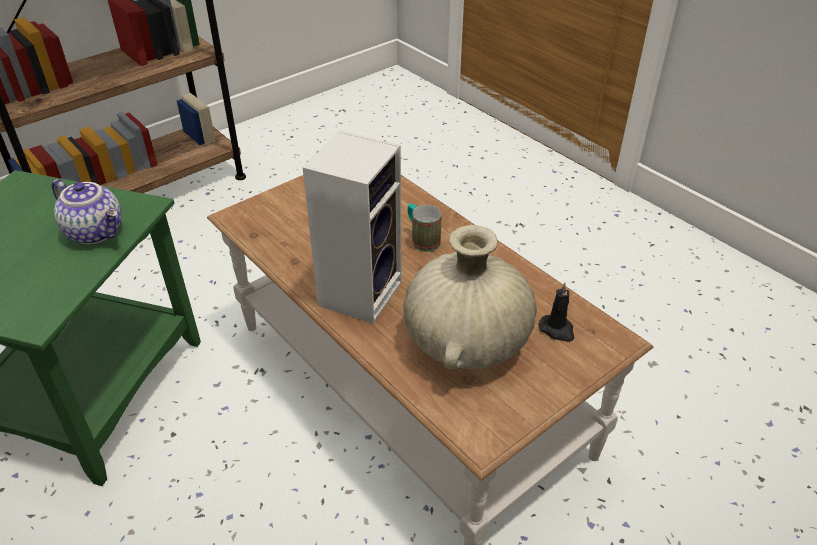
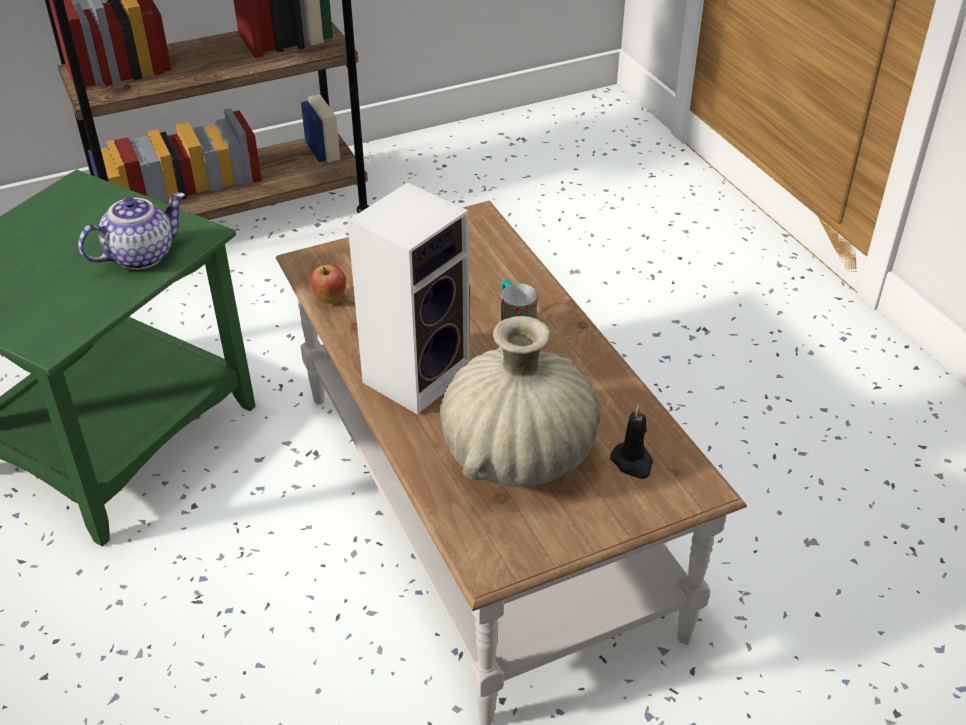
camera: 15 degrees right, 0 degrees up
teapot [52,179,122,244] -> teapot turned 90 degrees counterclockwise [78,192,185,270]
none -> apple [310,264,346,304]

